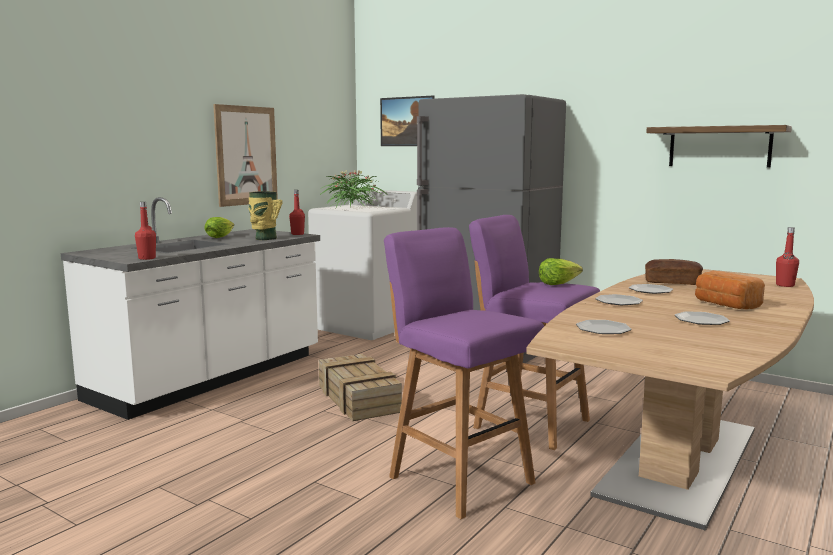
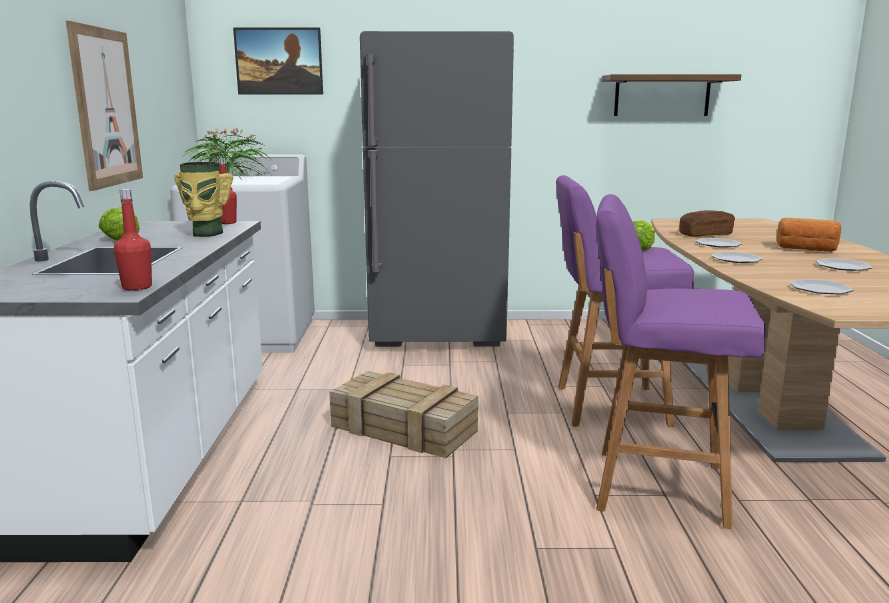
camera: 35 degrees left, 5 degrees up
red bottle [776,227,799,287] -> none

